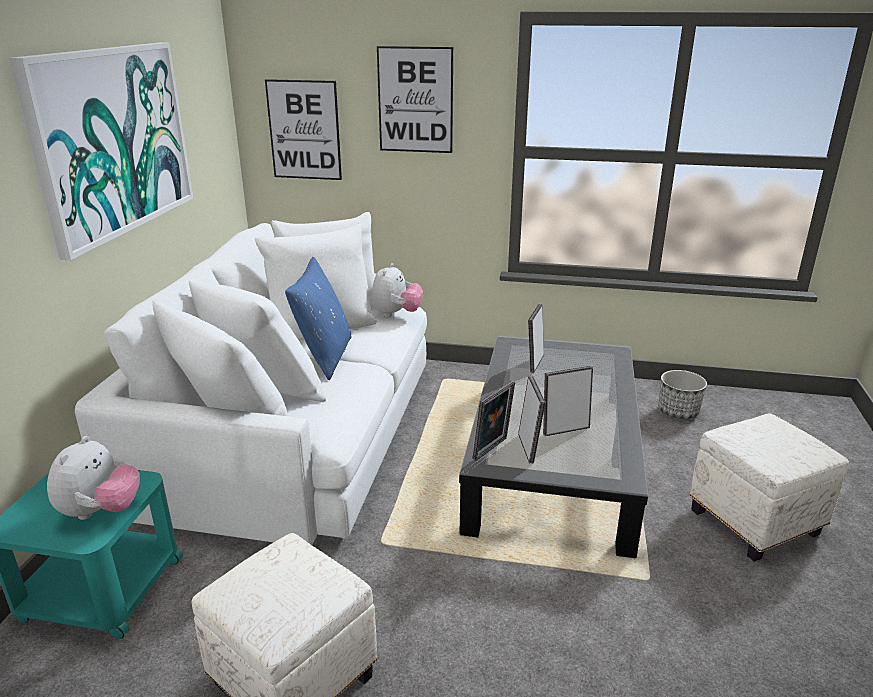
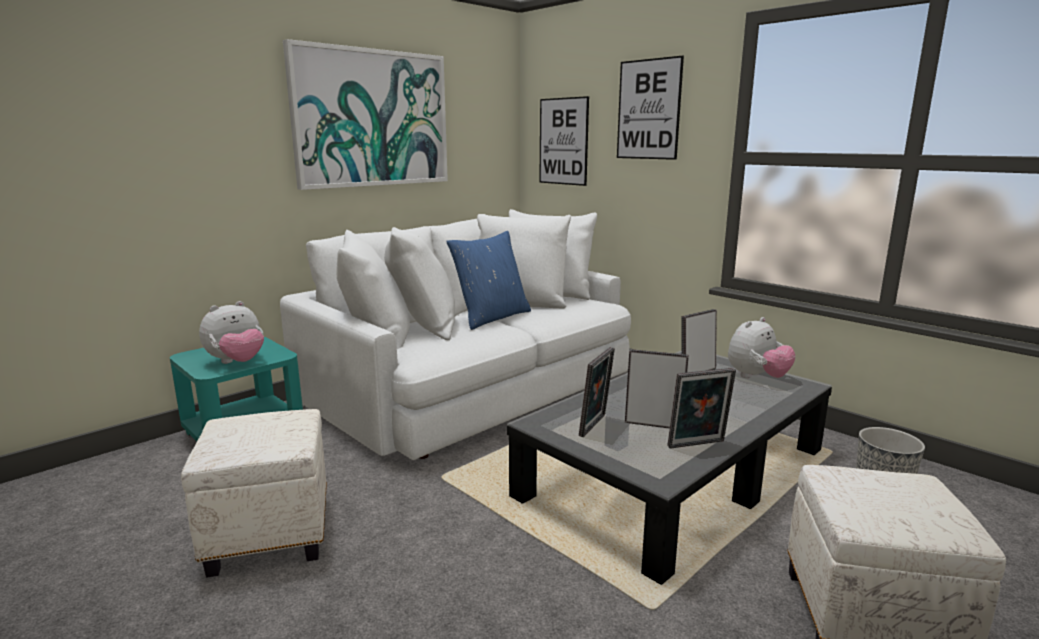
camera: 35 degrees right, 10 degrees down
plush toy [372,263,423,317] -> plush toy moved to [728,317,796,378]
picture frame [472,380,515,461] -> picture frame moved to [667,368,736,449]

